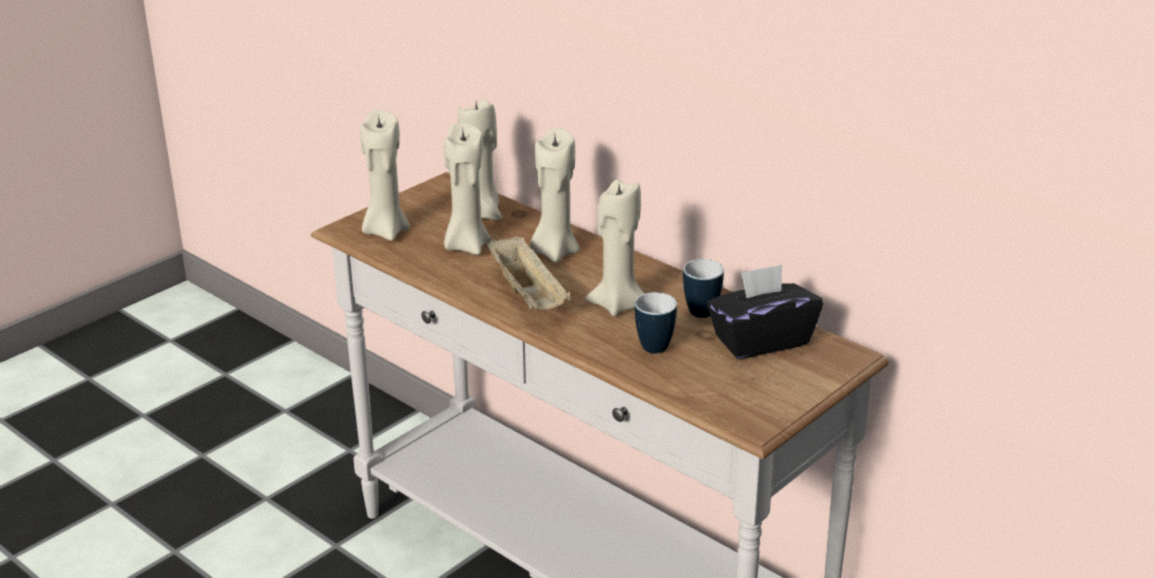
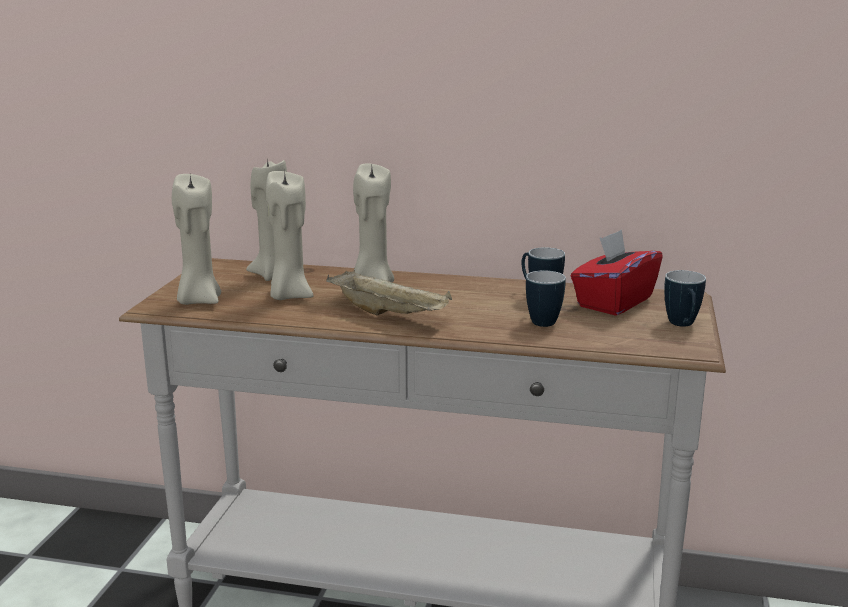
camera: 30 degrees left, 10 degrees down
beige candle [585,180,645,316] -> none
black tissue box [707,264,823,359] -> red tissue box [571,229,663,316]
none -> mug [664,270,706,327]

